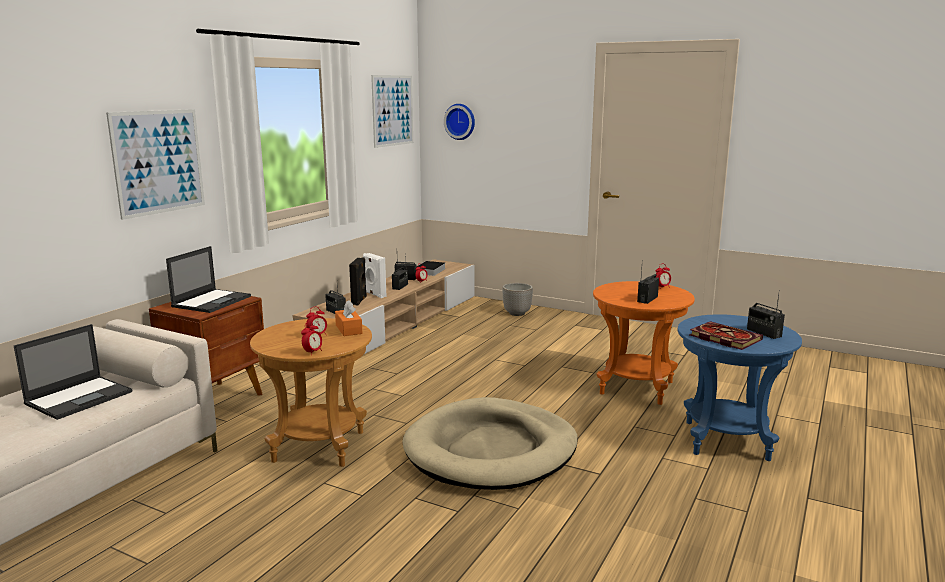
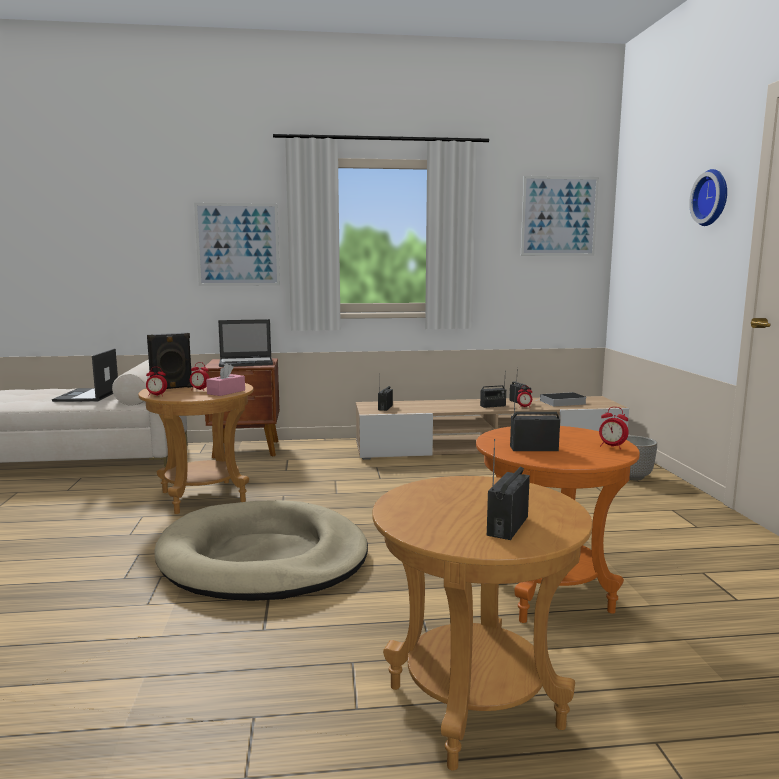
camera: 55 degrees right, 5 degrees down
laptop [14,324,132,420] -> laptop turned 90 degrees clockwise [52,348,118,402]
orange tissue box [335,301,362,336] -> pink tissue box [206,363,245,396]
black speaker [349,257,367,305] -> black speaker moved to [147,333,193,389]
white speaker [363,253,387,298] -> none
wall clock [444,104,475,140] -> wall clock moved to [689,169,727,226]
blue side table [678,314,802,461] -> brown side table [372,476,593,771]
book [690,321,763,350] -> none

